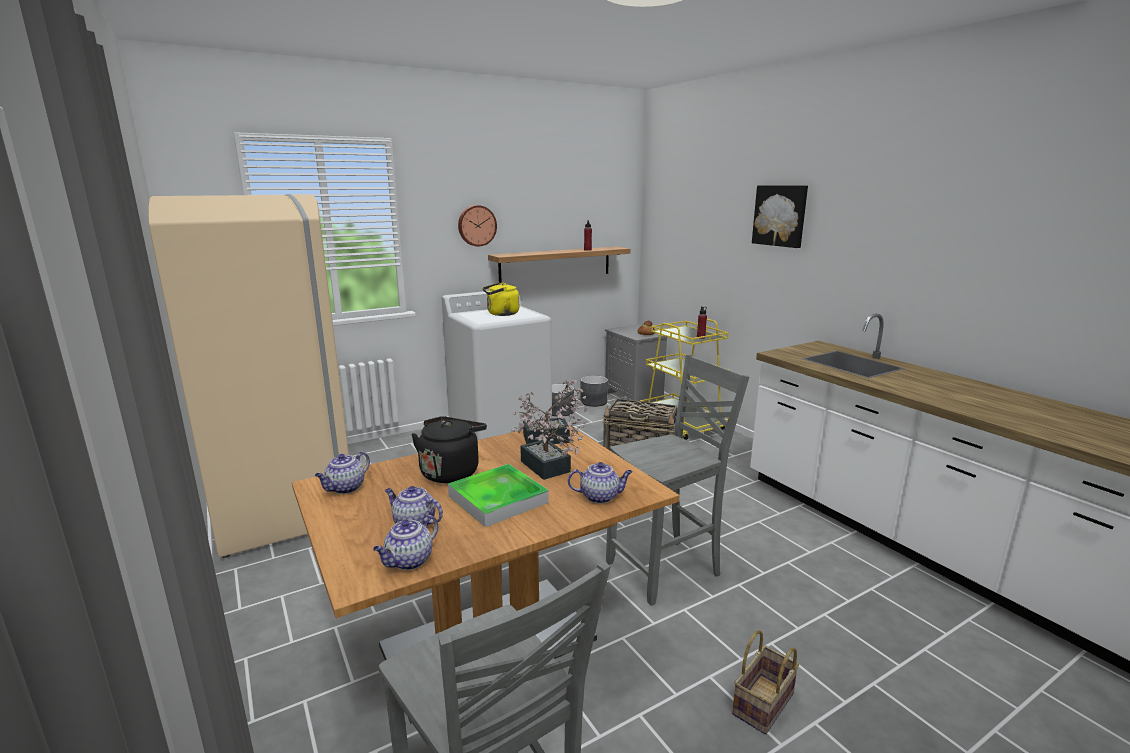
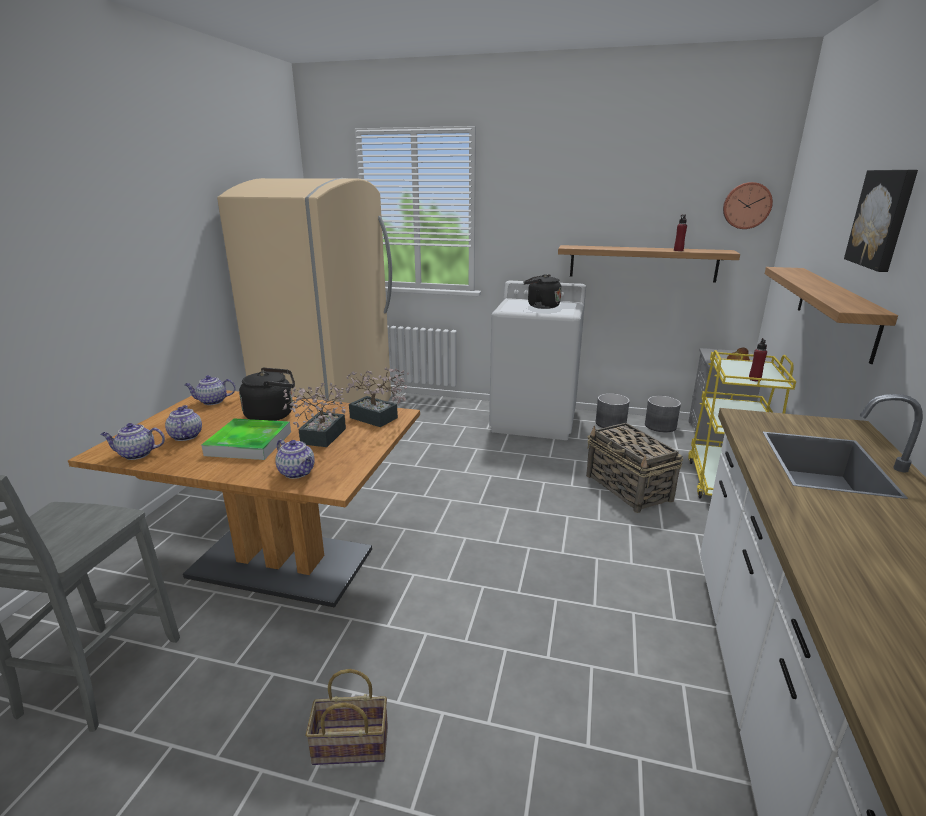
camera: 45 degrees right, 5 degrees up
wall clock [458,205,497,246] -> wall clock moved to [723,182,773,229]
yellow kettle [483,283,519,316] -> black kettle [523,274,562,309]
grey chair [606,355,749,606] -> none
none -> shelf [765,267,898,364]

